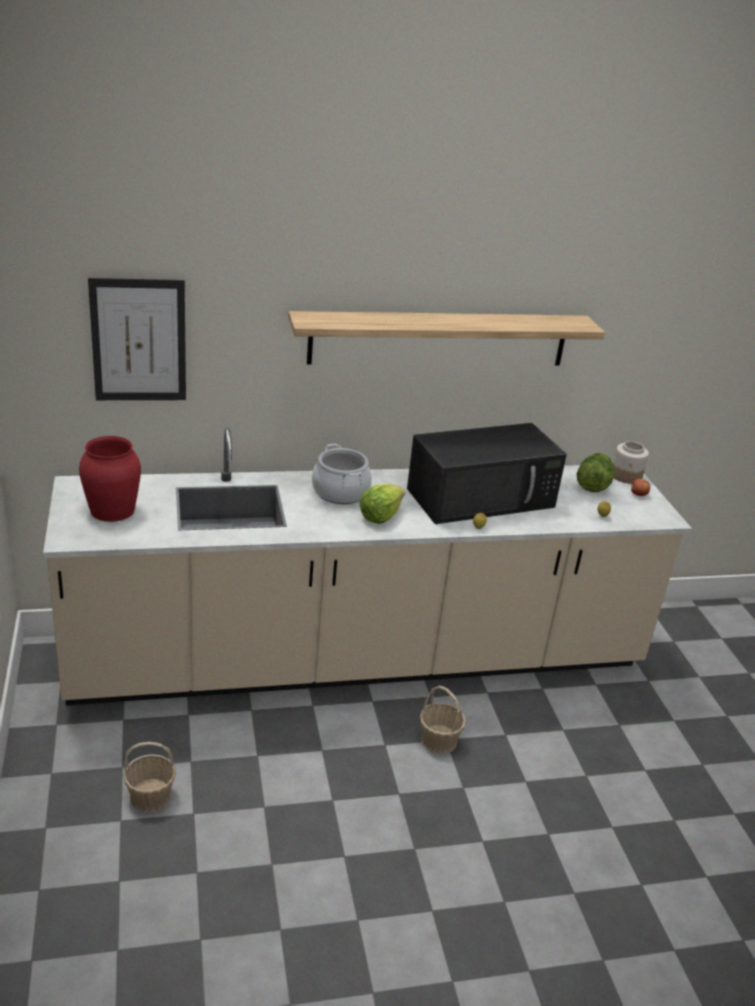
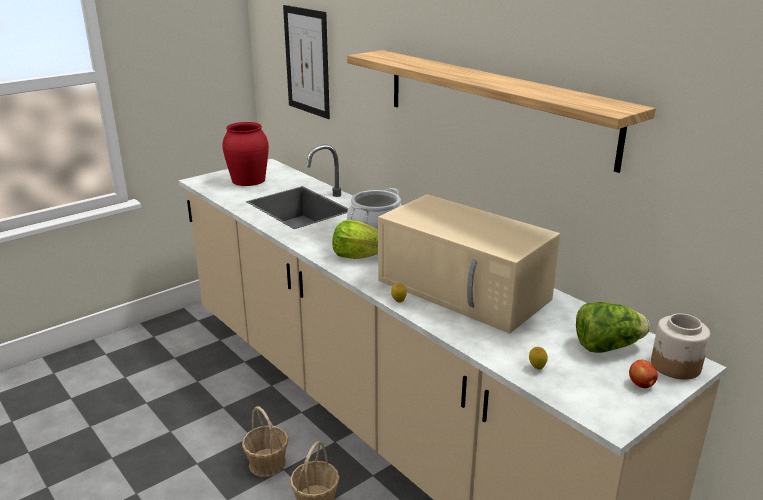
camera: 65 degrees right, 5 degrees down
basket [123,742,176,813] -> basket moved to [242,406,289,477]
black microwave [407,423,567,524] -> beige microwave [378,194,560,334]

